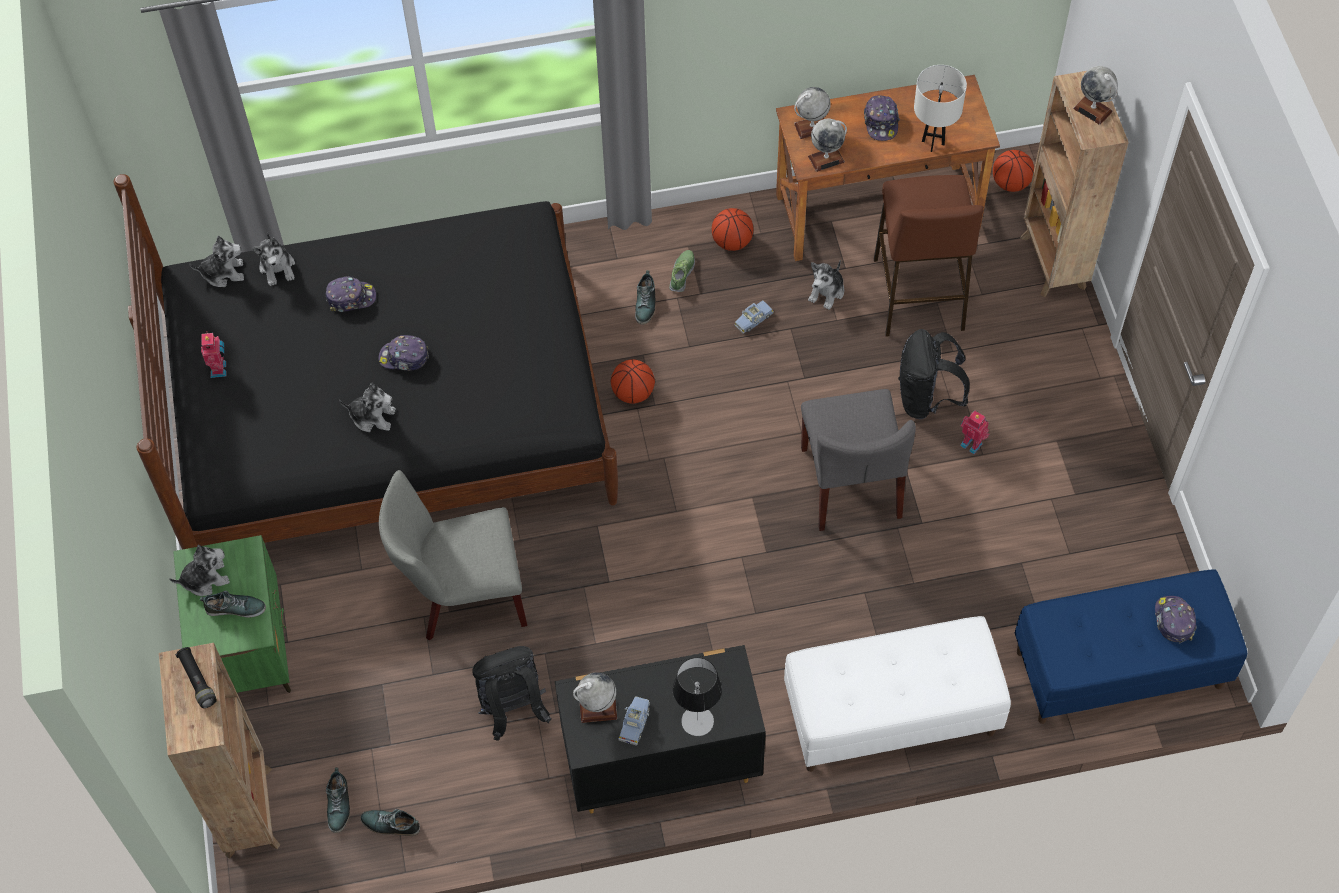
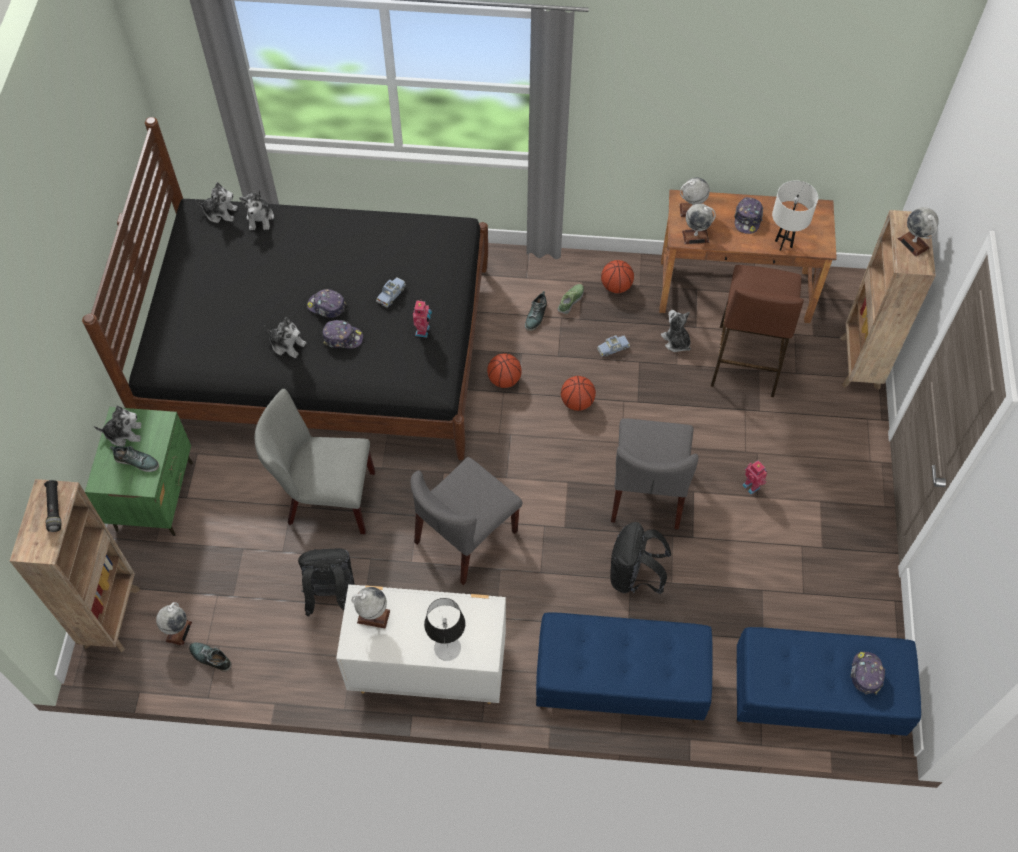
camera: 15 degrees right, 0 degrees up
toy robot [201,331,226,378] -> toy robot moved to [413,300,432,338]
cap [326,276,376,312] -> cap moved to [323,320,363,349]
shoe [326,767,350,833] -> globe [156,602,192,646]
black dresser [555,645,766,813] -> white dresser [336,584,506,704]
blue toy car [619,696,650,746] -> blue toy car moved to [376,277,406,308]
white bench [784,616,1011,772] -> blue bench [536,613,713,723]
plush toy [808,260,844,310] -> plush toy turned 105 degrees clockwise [661,310,691,352]
black backpack [898,329,970,419] -> black backpack moved to [610,522,671,594]
basketball [993,150,1034,192] -> basketball moved to [561,376,596,411]
none -> grey chair [411,457,522,585]

